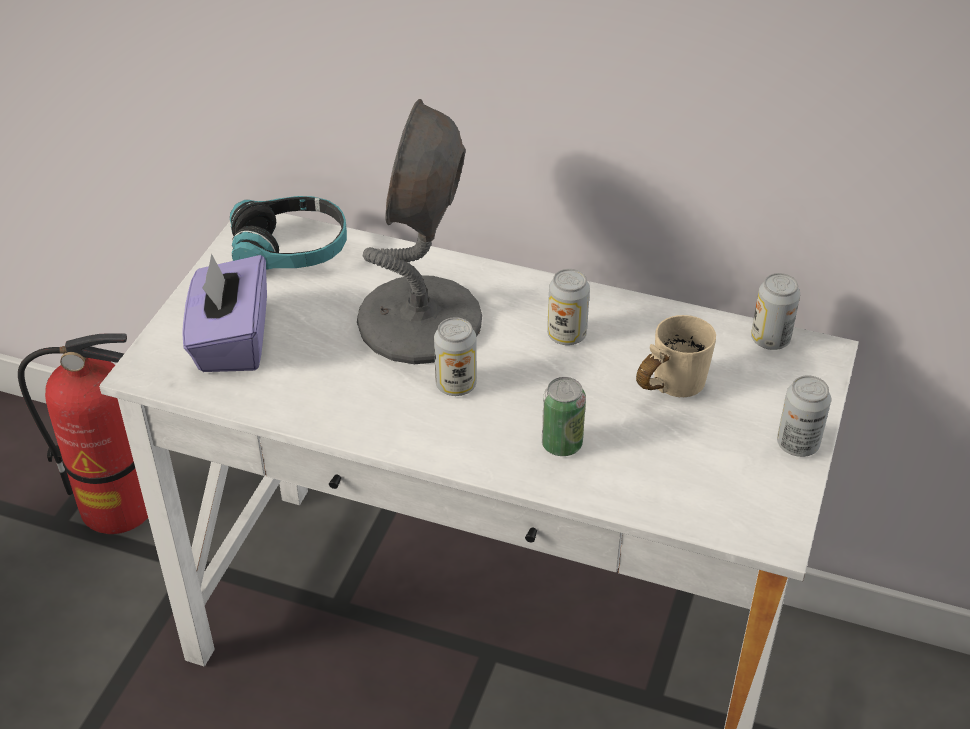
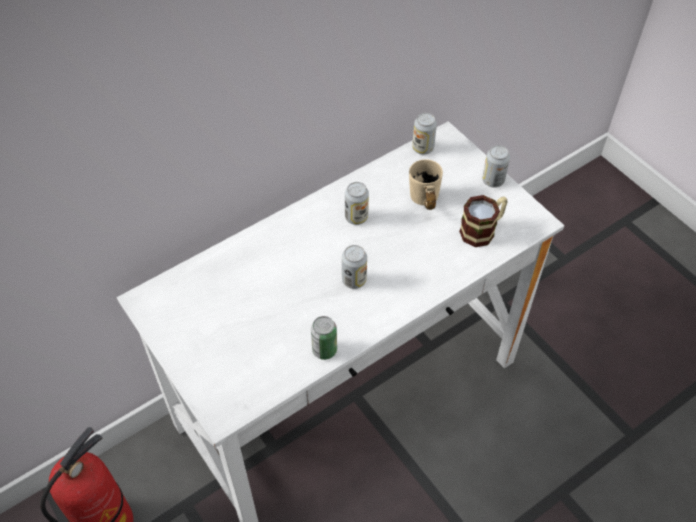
camera: 55 degrees left, 10 degrees up
purple tissue box [182,254,267,372] -> none
headphones [230,196,347,270] -> none
grey table lamp [357,99,482,364] -> none
can [542,377,586,456] -> can moved to [311,316,337,360]
none -> mug [459,195,508,247]

